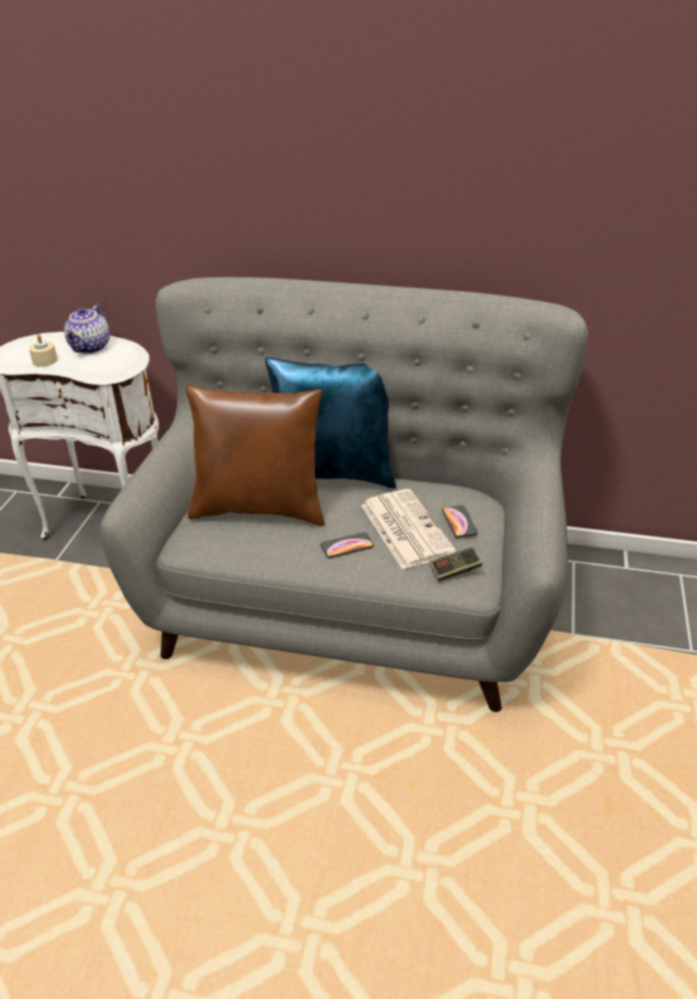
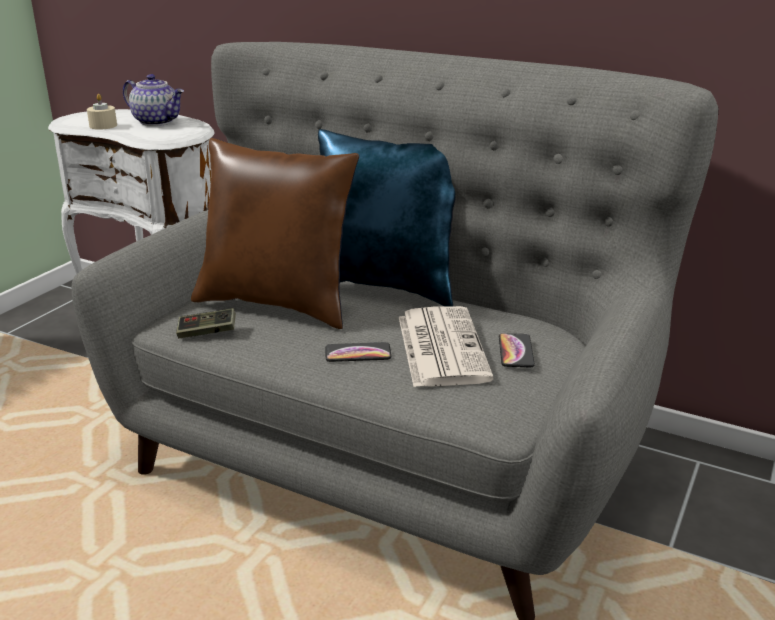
camera: 15 degrees right, 10 degrees down
teapot [64,304,110,354] -> teapot turned 90 degrees counterclockwise [123,74,184,126]
game controller [430,547,482,582] -> game controller moved to [176,308,236,338]

